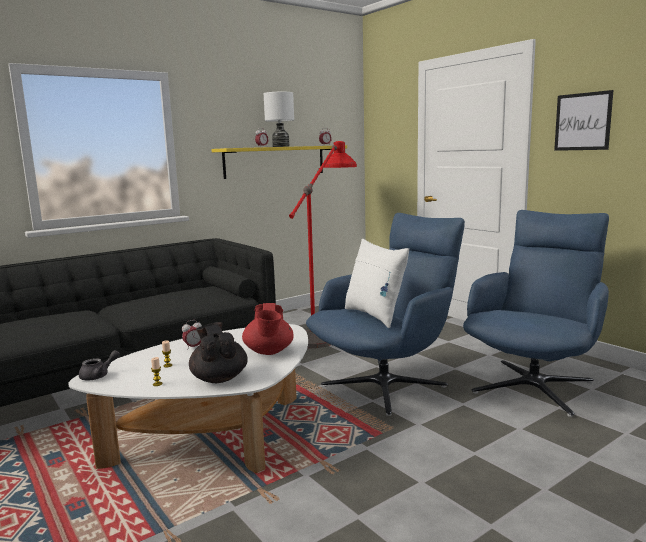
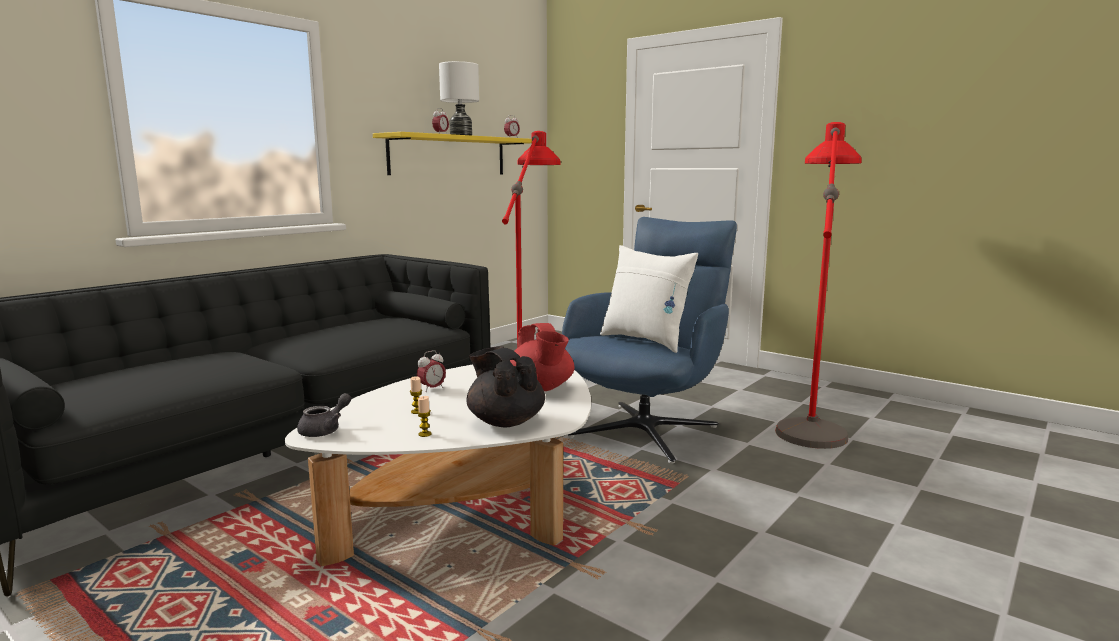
camera: 15 degrees left, 0 degrees up
blue armchair [463,210,609,417] -> red floor lamp [775,122,862,449]
picture [554,90,613,151] -> none

